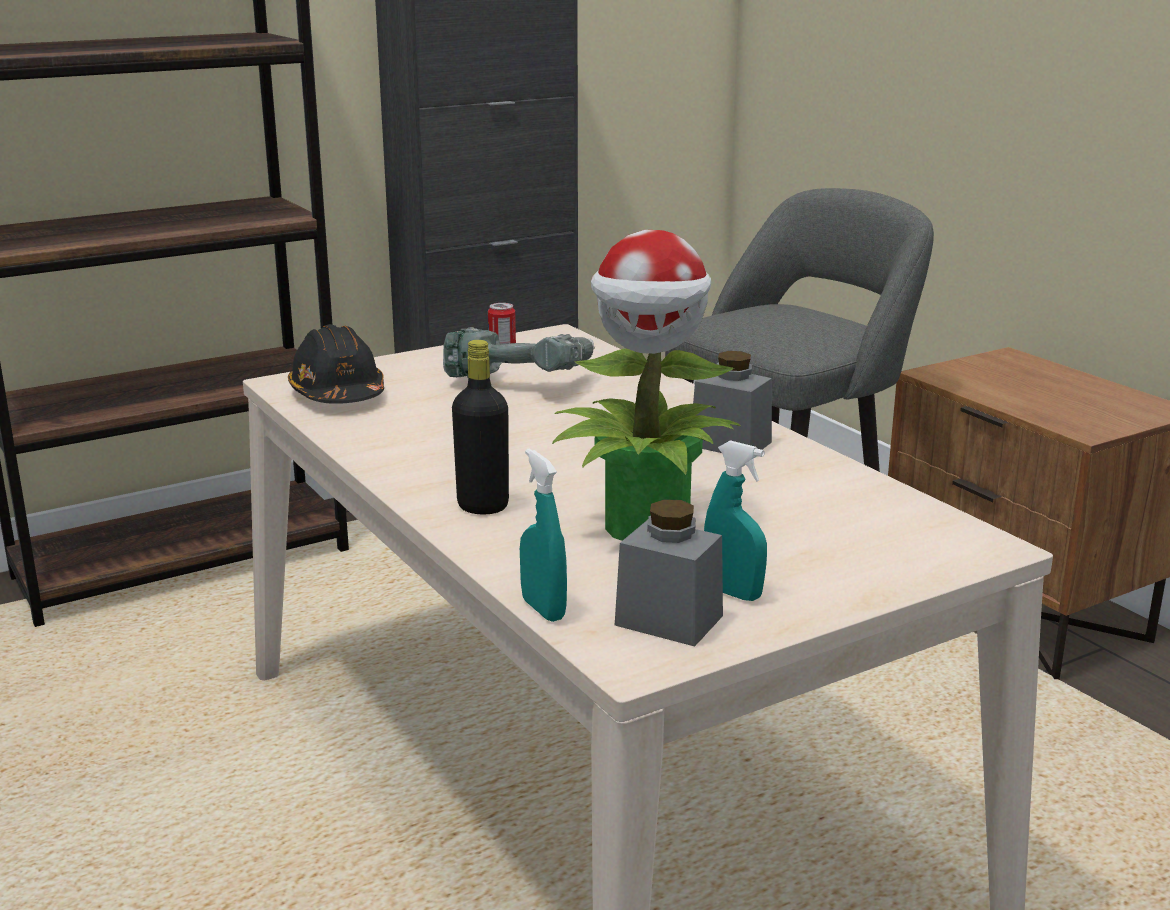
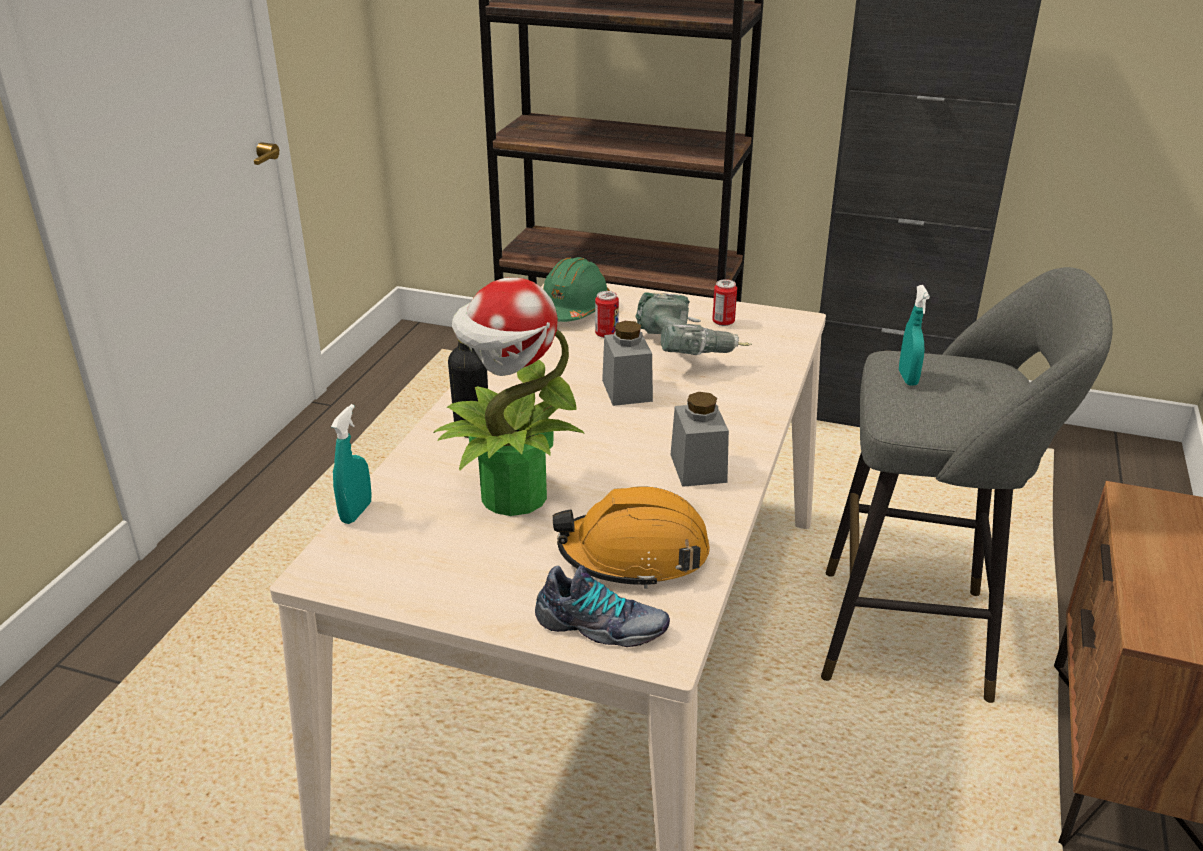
camera: 50 degrees right, 10 degrees up
black hard hat [288,324,384,404] -> green hard hat [543,257,610,322]
grey jar [615,499,723,647] -> grey jar moved to [602,321,653,406]
turquoise spray bottle [704,440,767,601] -> turquoise spray bottle moved to [899,285,930,385]
none -> shoe [535,565,670,647]
none -> orange hard hat [552,486,710,589]
none -> can [595,291,619,338]

